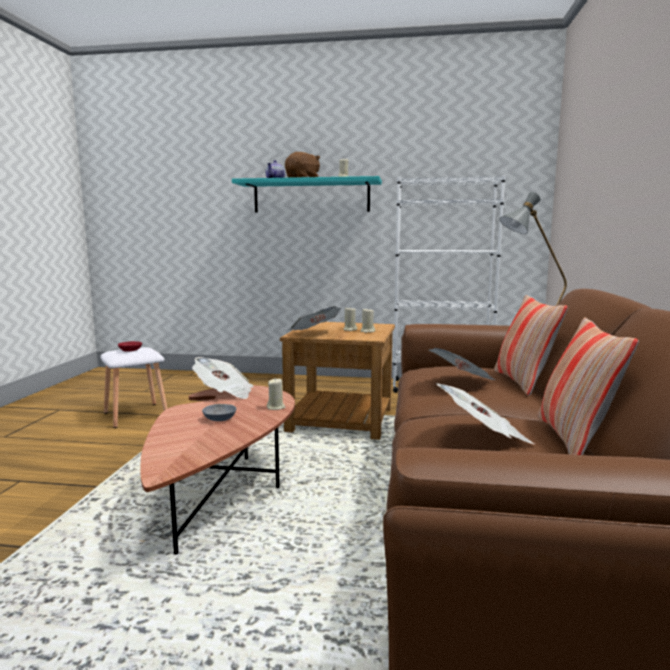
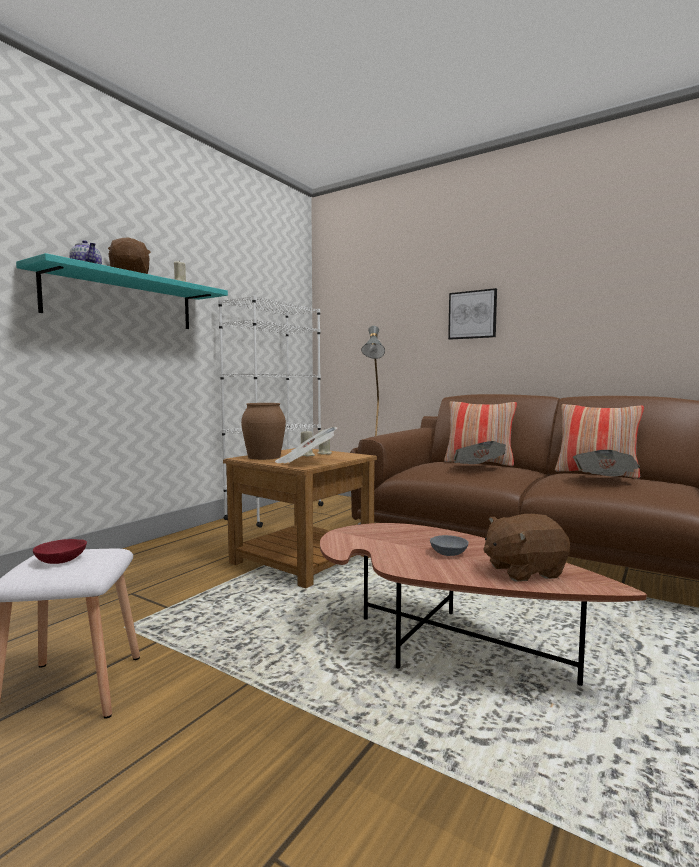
camera: 65 degrees left, 5 degrees down
newspaper [192,357,254,399] -> none
beige candle [267,378,286,410] -> none
none -> brown vase [241,403,286,460]
none -> picture [448,288,497,340]
none -> brown plush toy [483,514,570,582]

